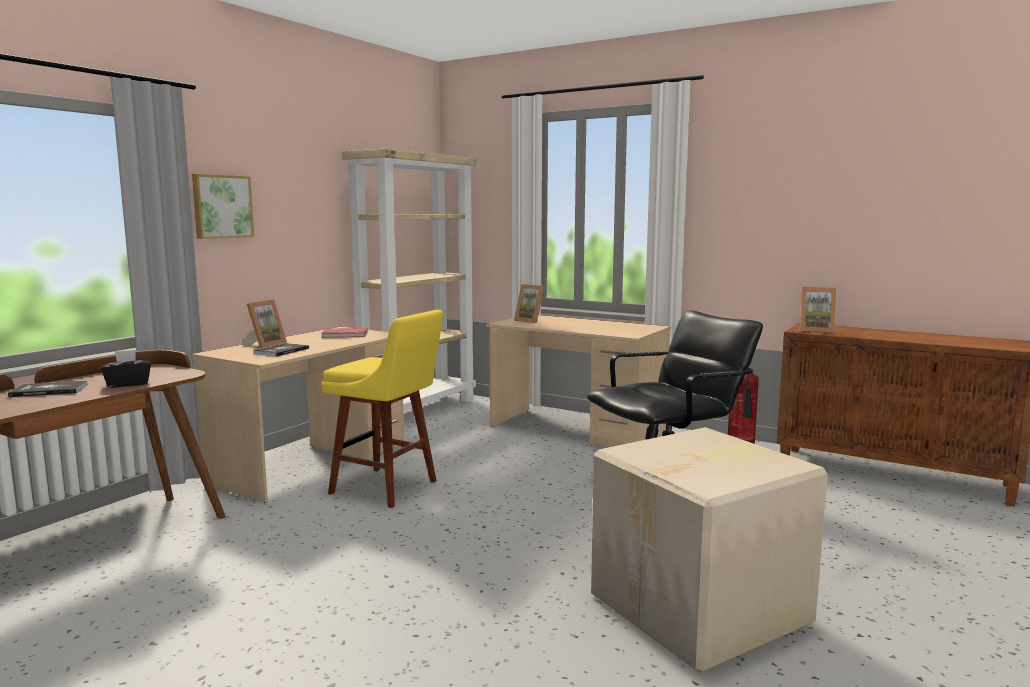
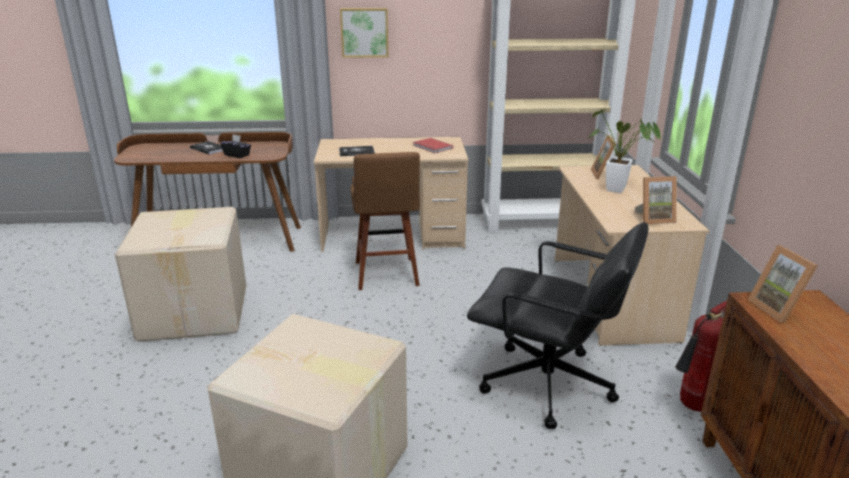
camera: 55 degrees right, 15 degrees up
picture frame [242,300,287,348] -> picture frame moved to [635,176,677,224]
yellow stool [321,310,443,508] -> brown stool [351,152,420,290]
none -> cardboard box [115,207,246,342]
none -> potted plant [589,109,661,193]

